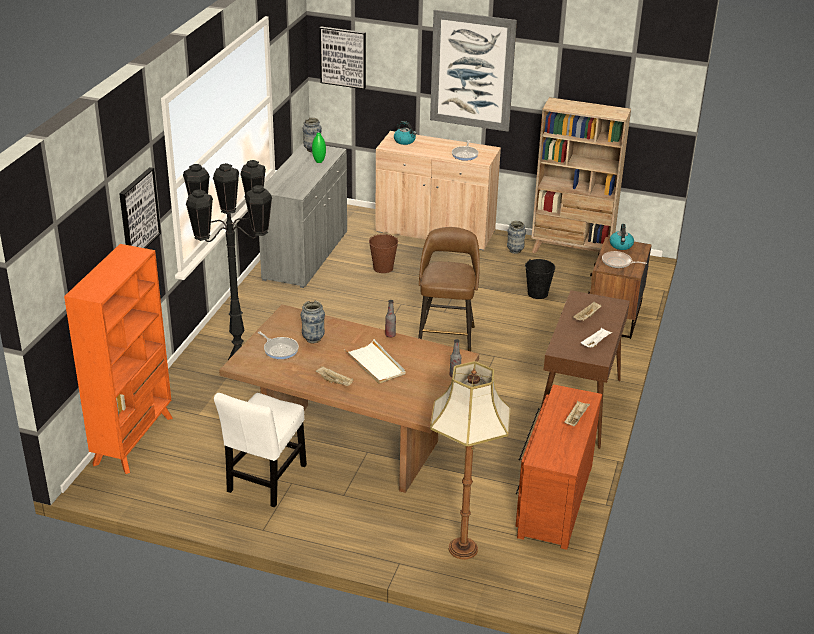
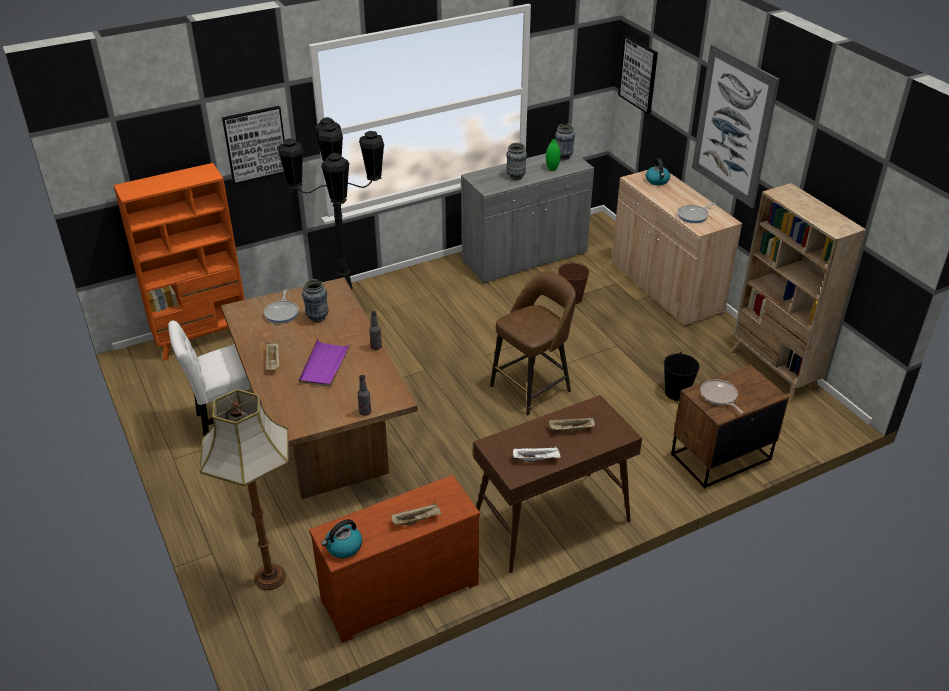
camera: 45 degrees right, 5 degrees up
white tray [344,339,406,384] -> purple tray [299,338,352,387]
vase [507,221,526,254] -> vase moved to [506,142,527,180]
kettle [610,224,634,250] -> kettle moved to [321,519,362,558]

